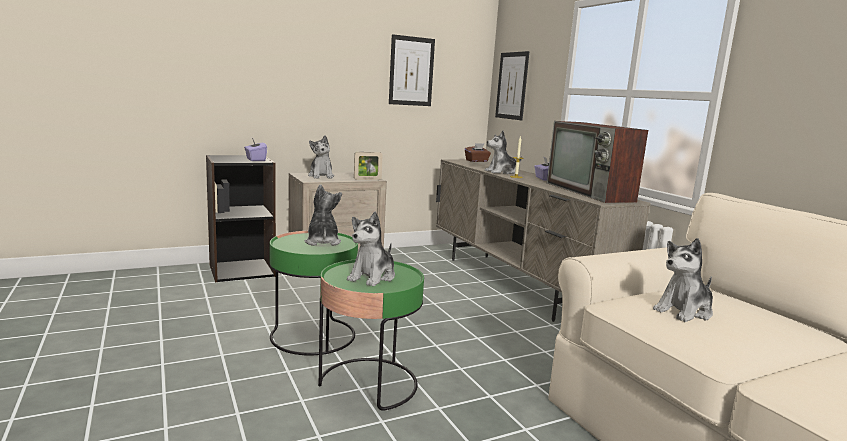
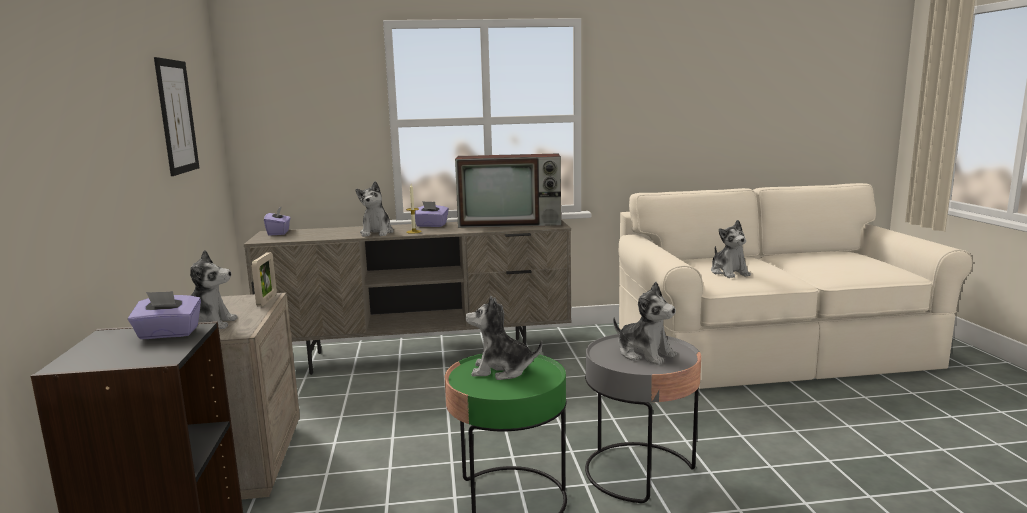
camera: 70 degrees left, 0 degrees up
green side table [318,259,424,411] -> grey side table [585,334,701,503]
brown tissue box [465,143,491,162] -> purple tissue box [264,207,291,236]
picture [495,51,530,120] -> none

